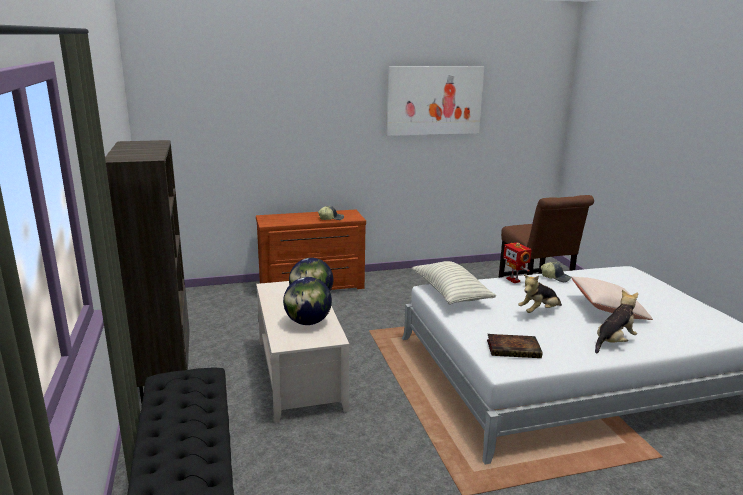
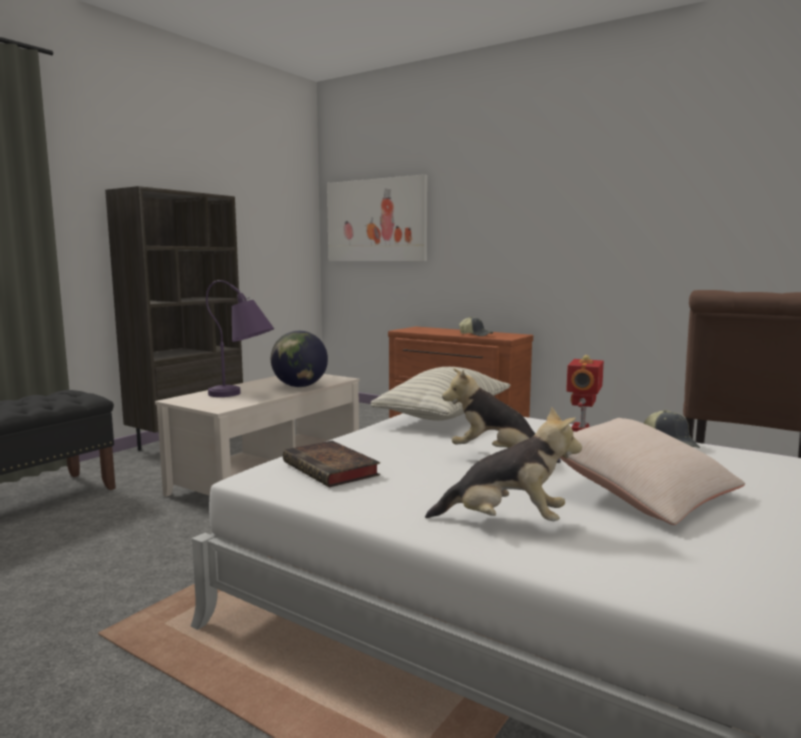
camera: 50 degrees right, 10 degrees down
globe [283,277,332,325] -> purple table lamp [206,280,274,397]
picture [386,66,484,136] -> picture moved to [327,174,427,261]

